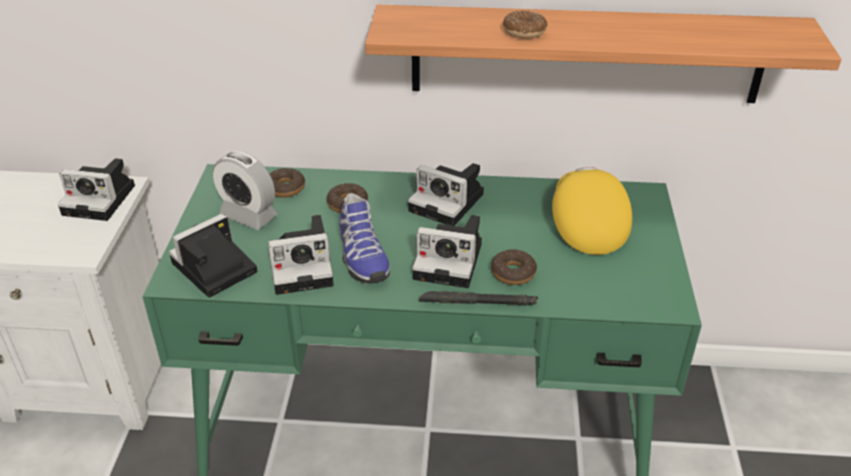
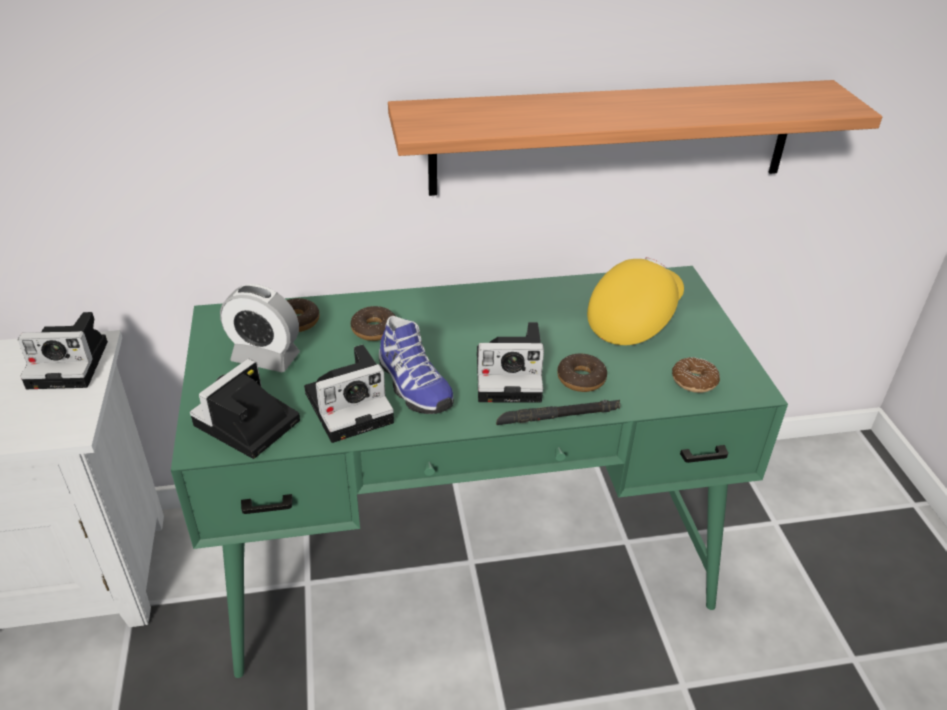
camera: 15 degrees left, 0 degrees up
camera [408,163,484,226] -> none
donut [503,11,547,38] -> donut moved to [672,357,720,393]
yellow cap [552,167,632,255] -> yellow cap turned 60 degrees clockwise [587,257,684,345]

